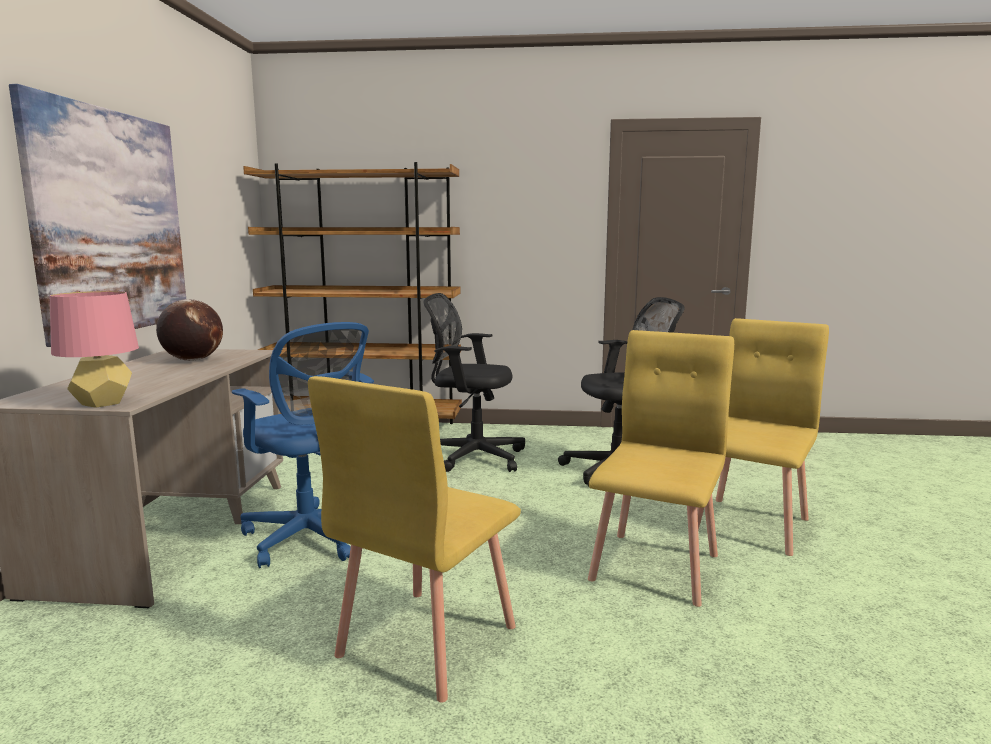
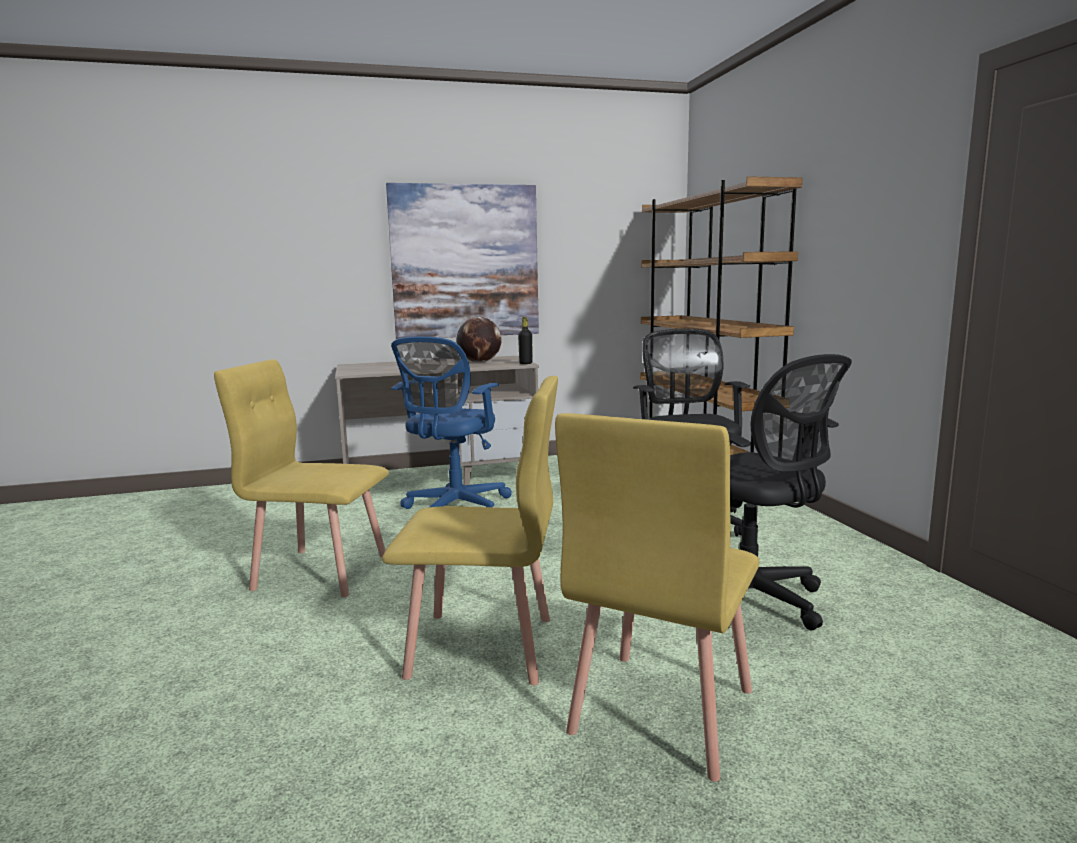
camera: 70 degrees right, 0 degrees up
pink table lamp [50,291,139,408] -> none
yellow chair [697,318,829,556] -> yellow chair turned 105 degrees clockwise [555,413,759,782]
none -> black bottle [518,317,532,364]

